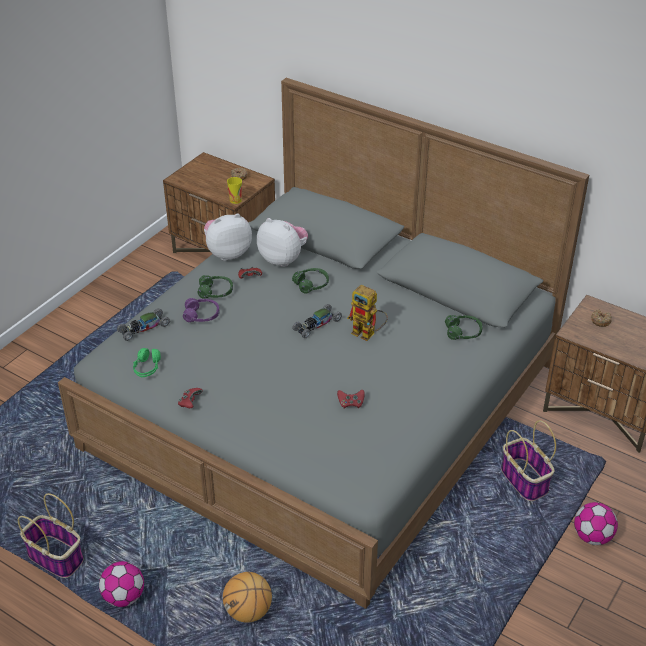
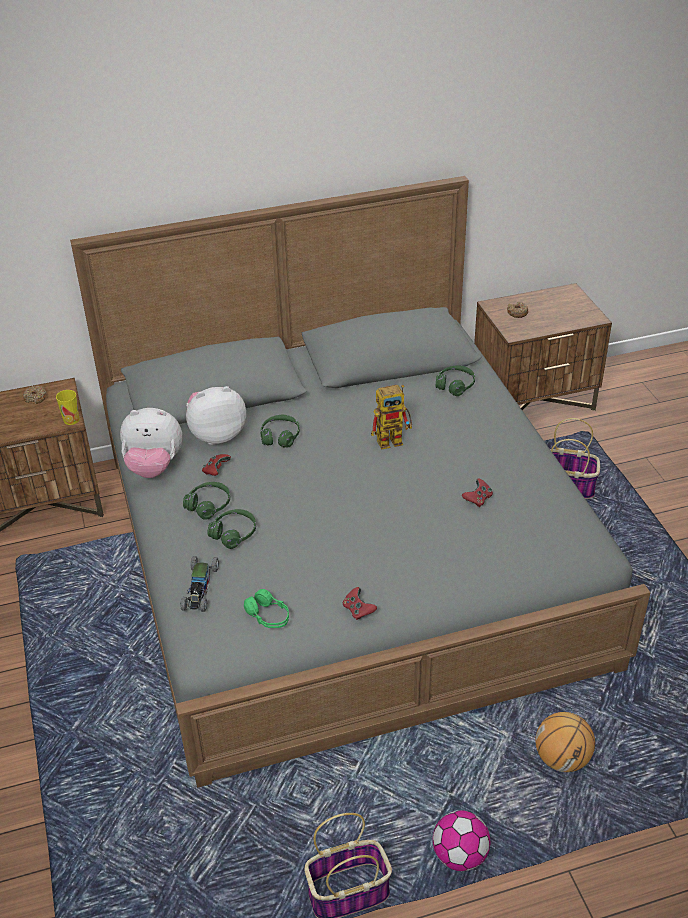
camera: 50 degrees left, 0 degrees up
purple headphones [183,298,219,322] -> green headphones [208,509,256,549]
plush toy [204,214,252,261] -> plush toy turned 105 degrees counterclockwise [120,408,182,478]
toy car [292,304,342,338] -> none
football [574,502,618,545] -> none

